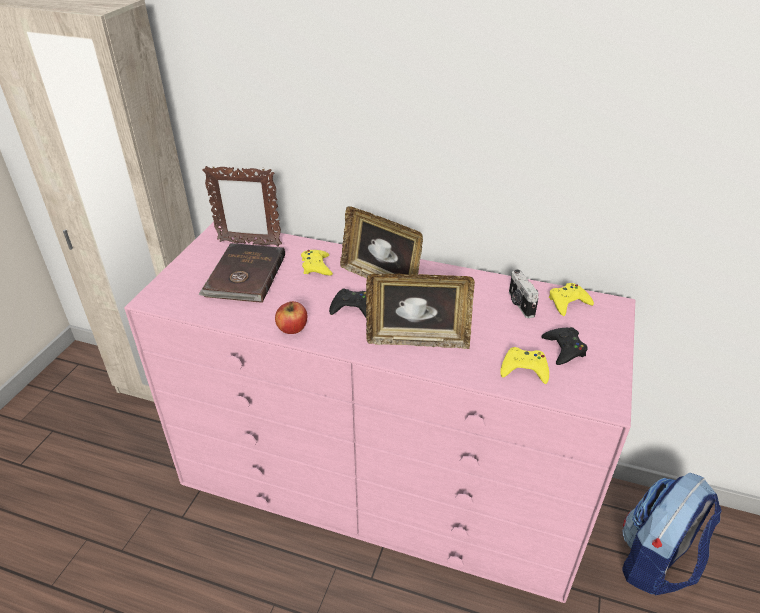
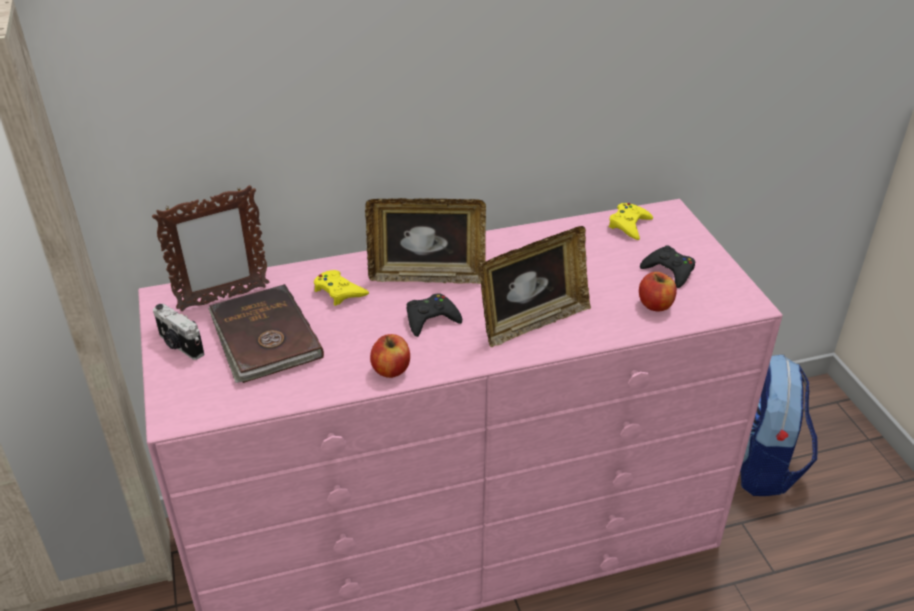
camera: 35 degrees left, 0 degrees up
yellow game controller [500,347,549,384] -> apple [639,272,677,311]
camera [509,269,539,318] -> camera moved to [153,304,204,360]

